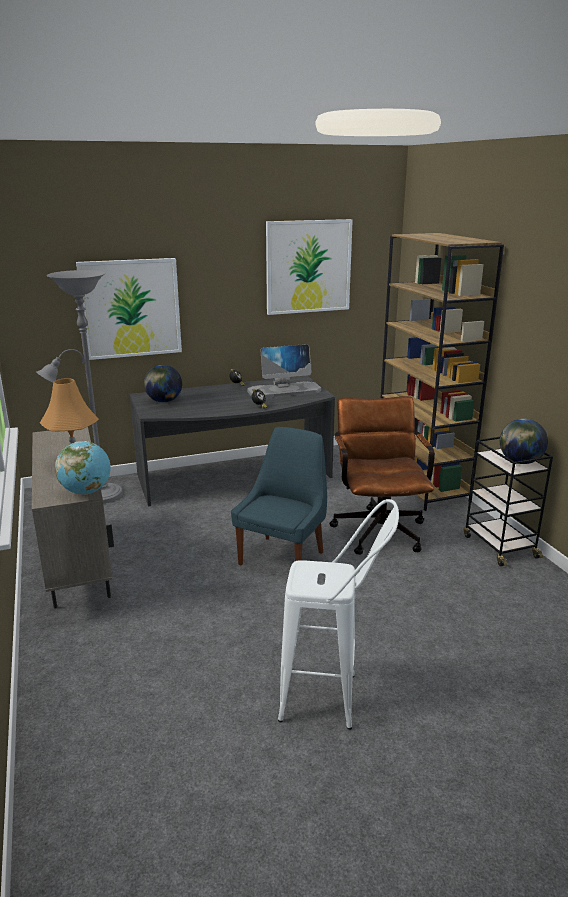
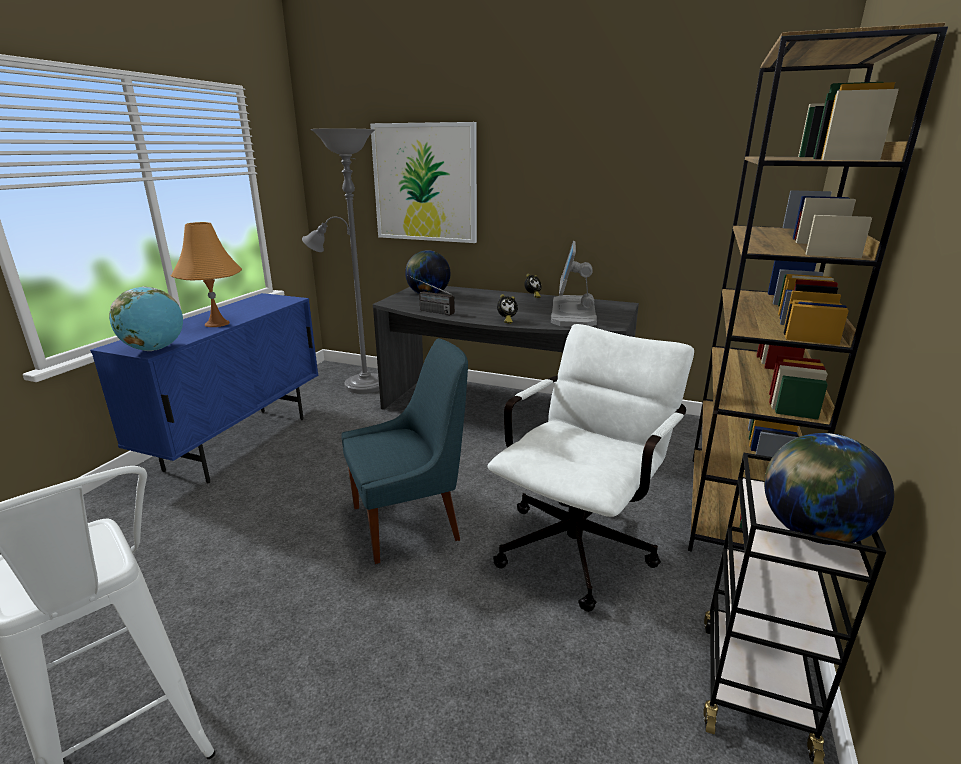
camera: 40 degrees right, 0 degrees up
beige cabinet [32,427,114,609] -> blue cabinet [90,293,318,483]
monitor [247,344,321,398] -> monitor turned 75 degrees clockwise [551,241,597,327]
picture [266,219,353,315] -> none
brown office chair [329,396,435,555] -> white office chair [487,324,694,612]
none -> radio [407,275,455,315]

